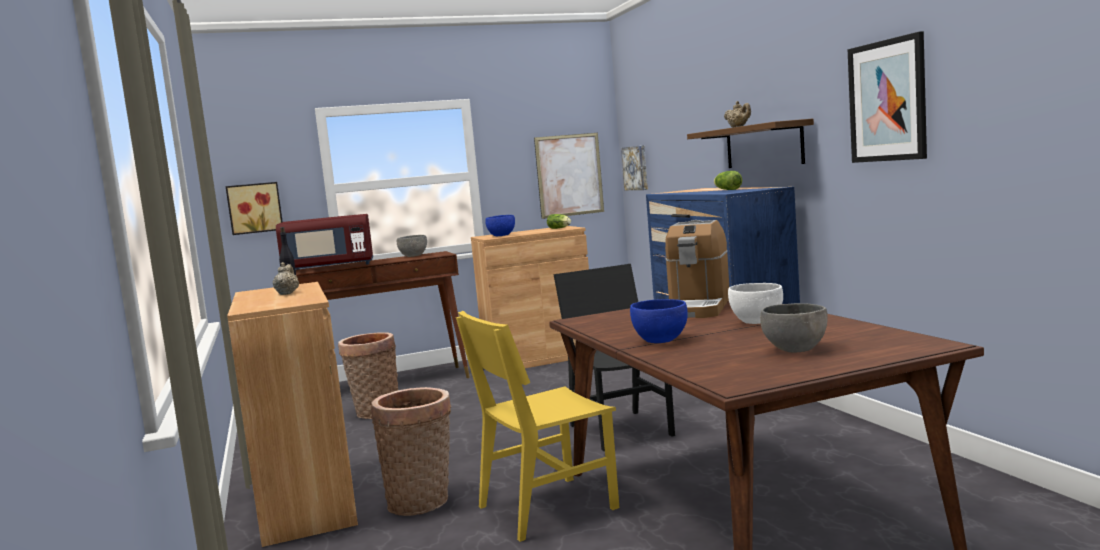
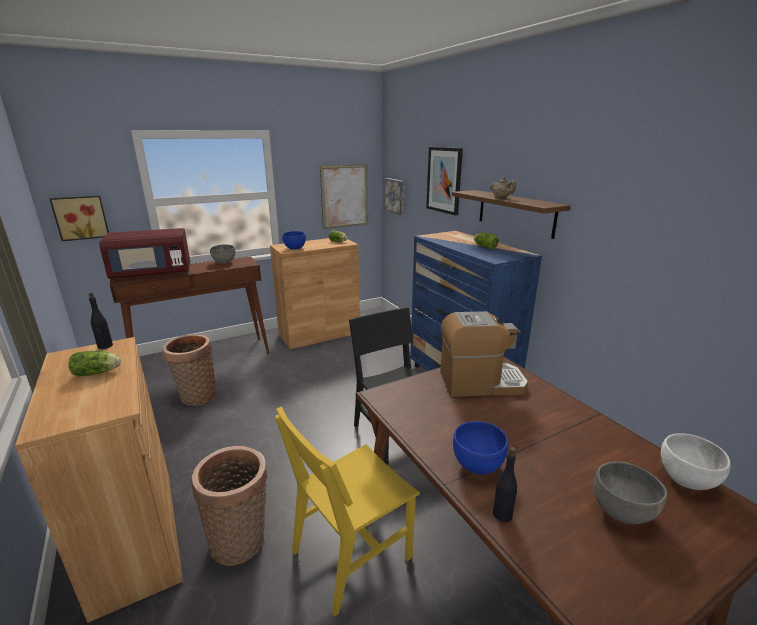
camera: 10 degrees left, 15 degrees up
beige teapot [273,262,299,295] -> lettuce [68,351,121,376]
coffee machine [665,220,729,318] -> coffee machine turned 105 degrees counterclockwise [440,311,528,397]
white bowl [728,283,783,324] -> white bowl moved to [661,433,731,490]
picture [848,31,927,163] -> picture moved to [426,147,463,216]
none -> black bottle [493,447,517,522]

